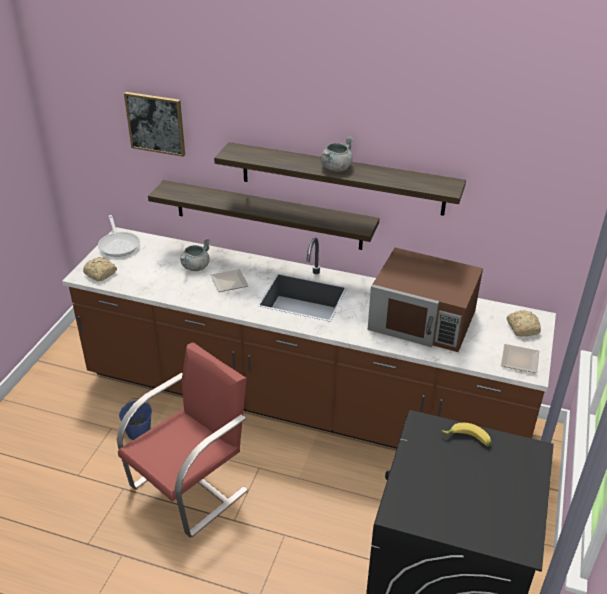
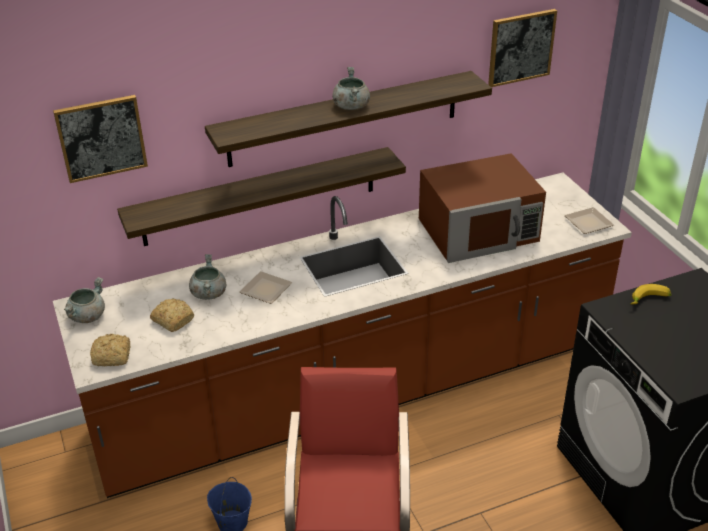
camera: 40 degrees left, 0 degrees up
frying pan [98,215,140,257] -> grey cooking pot [64,277,105,323]
bread [506,310,541,336] -> bread moved to [150,298,194,332]
none -> picture [488,9,557,87]

